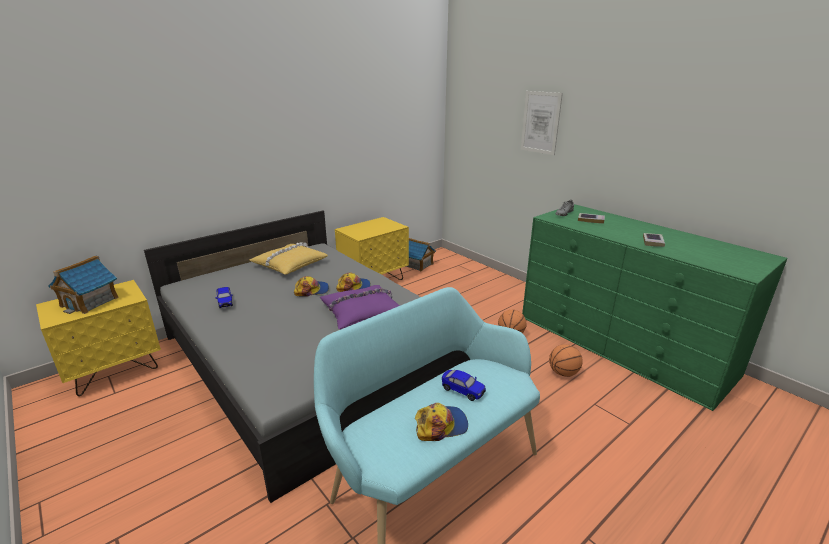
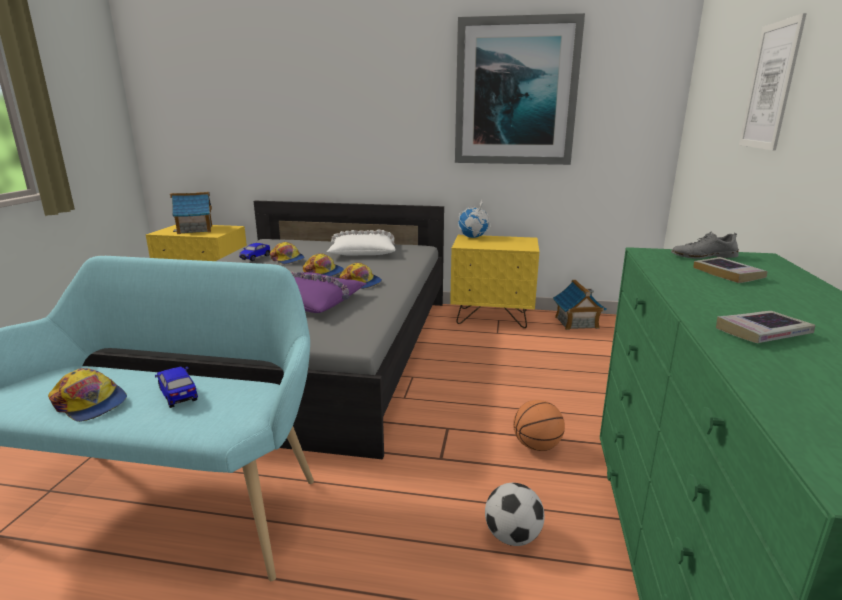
camera: 50 degrees right, 5 degrees down
yellow pillow [249,242,328,275] -> white pillow [327,229,396,256]
toy car [442,370,486,401] -> toy car turned 150 degrees clockwise [155,367,198,408]
basketball [549,345,583,377] -> football [485,483,545,546]
none -> cap [270,242,305,264]
none -> picture [455,13,585,165]
none -> globe [458,200,491,238]

